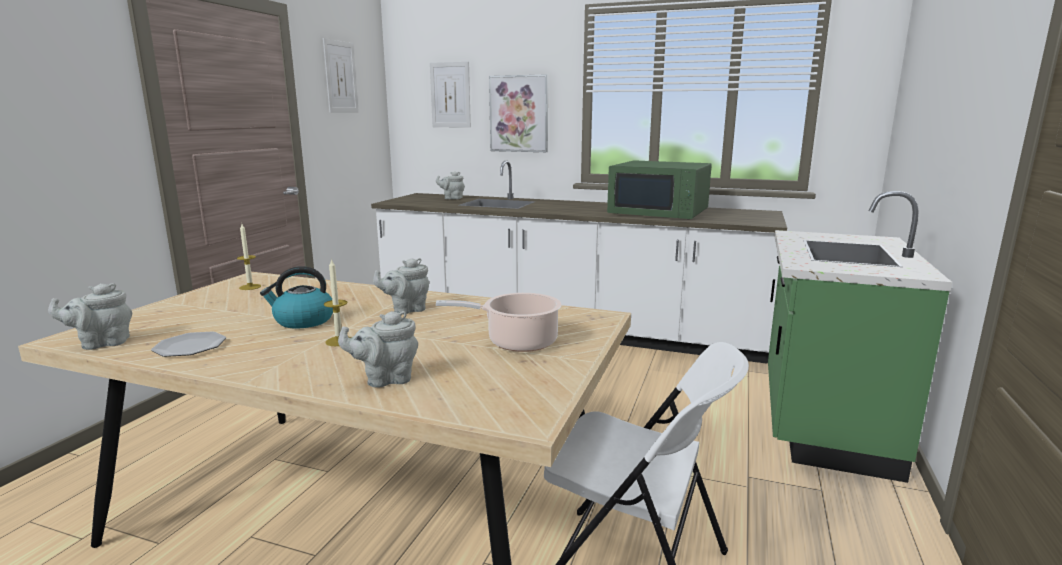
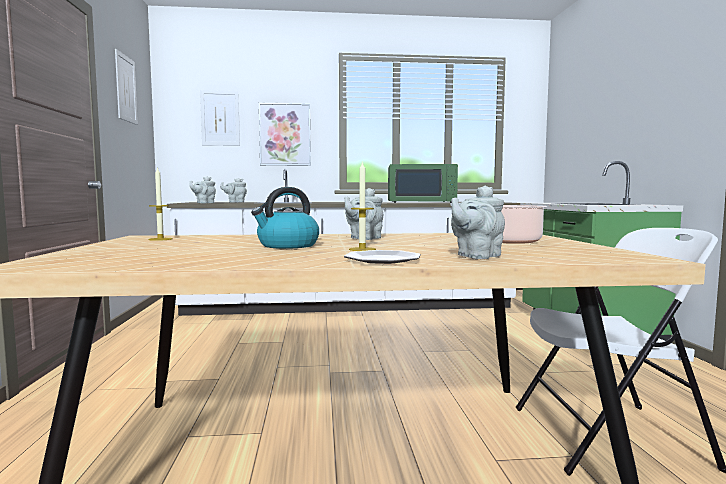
camera: 25 degrees left, 10 degrees down
grey teapot [48,283,132,350] -> grey teapot moved to [189,177,216,203]
plate [151,332,226,357] -> plate moved to [344,250,421,264]

